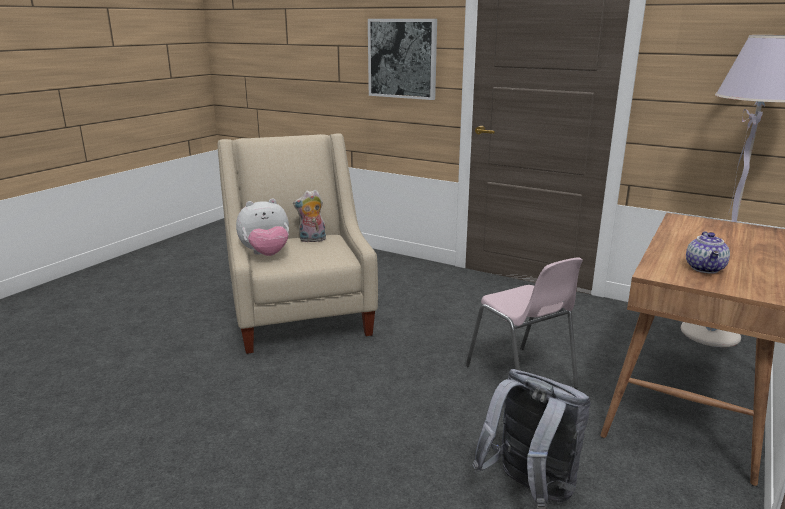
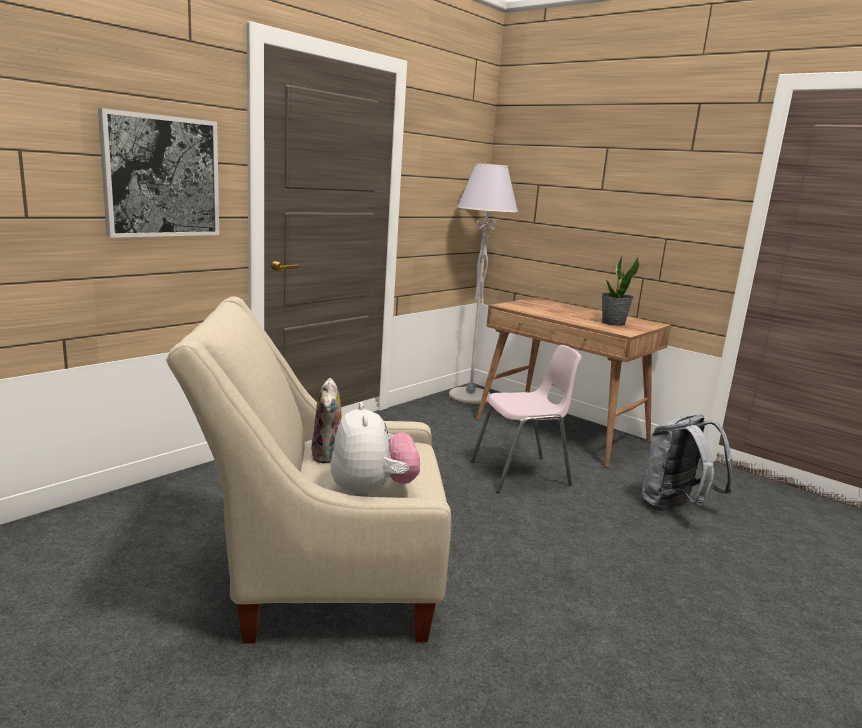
camera: 80 degrees left, 5 degrees down
teapot [686,231,730,274] -> potted plant [601,255,640,326]

